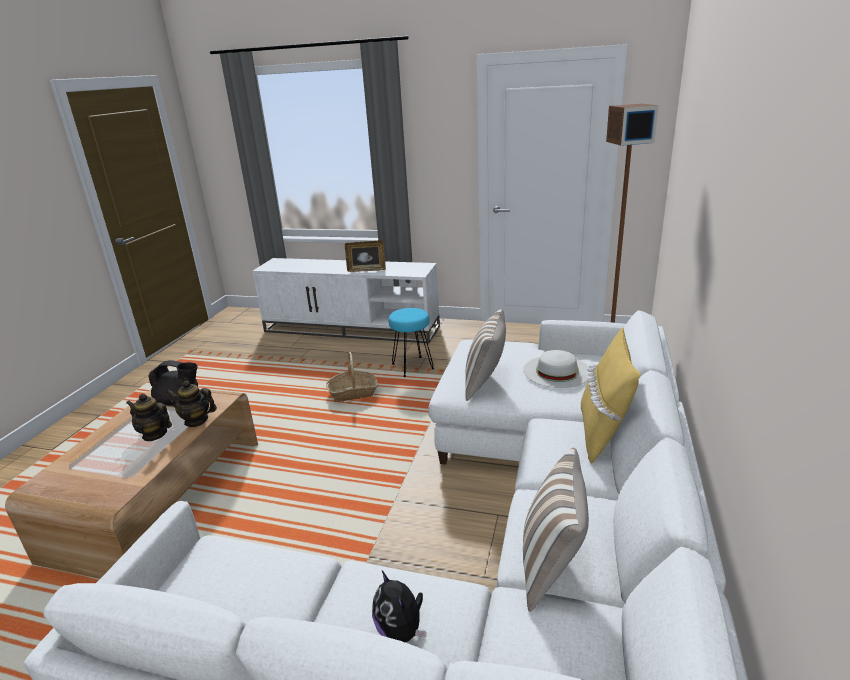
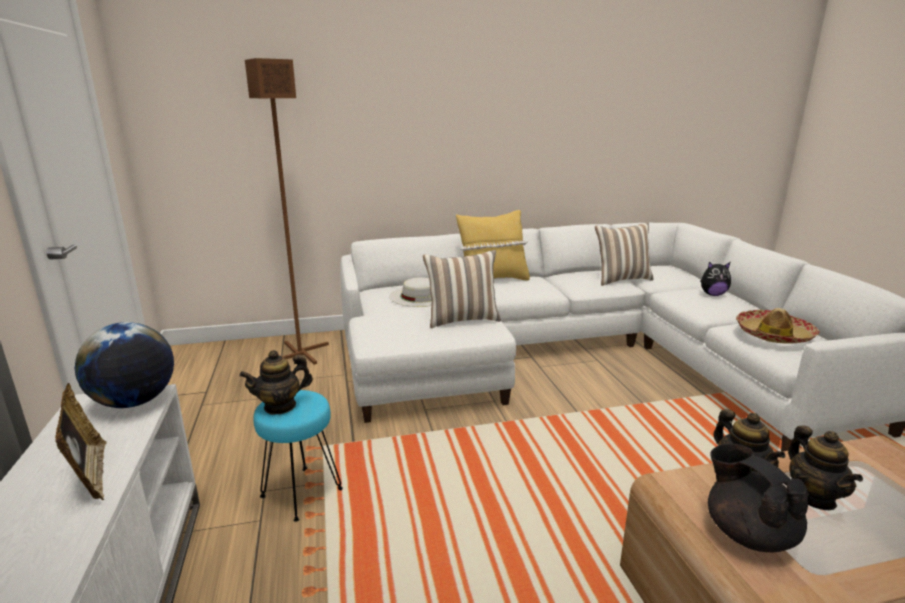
camera: 120 degrees left, 5 degrees down
basket [326,352,378,402] -> none
plush toy [372,571,426,643] -> plush toy turned 60 degrees clockwise [700,262,731,296]
none -> globe [75,322,174,408]
none -> teapot [239,350,313,415]
none -> hat [736,308,819,344]

